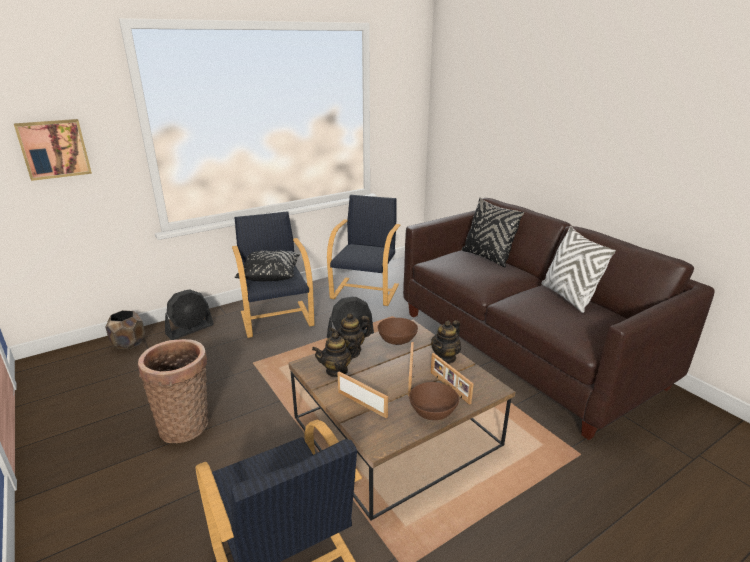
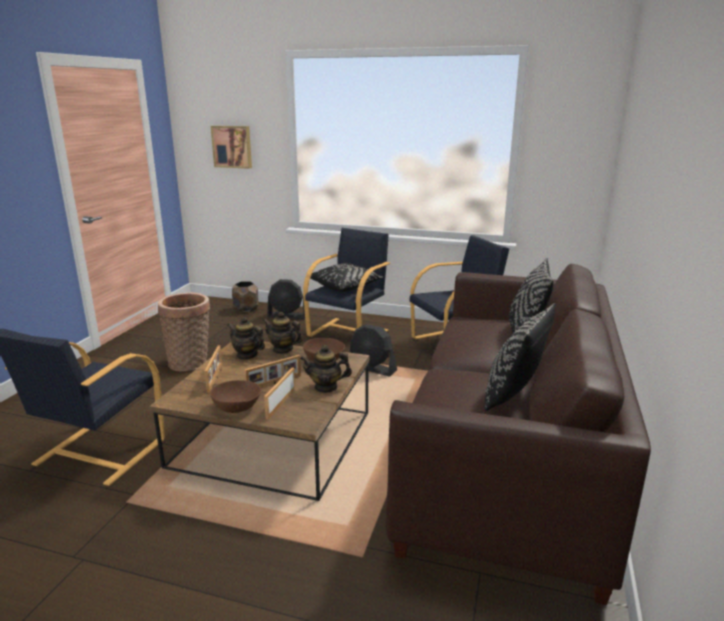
camera: 50 degrees right, 5 degrees down
white pillow [541,226,616,313] -> black pillow [485,303,556,411]

